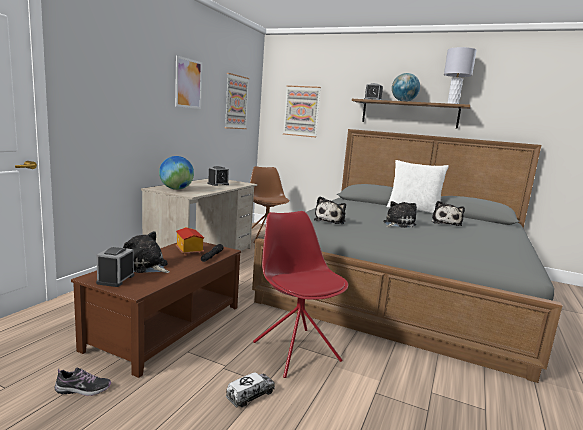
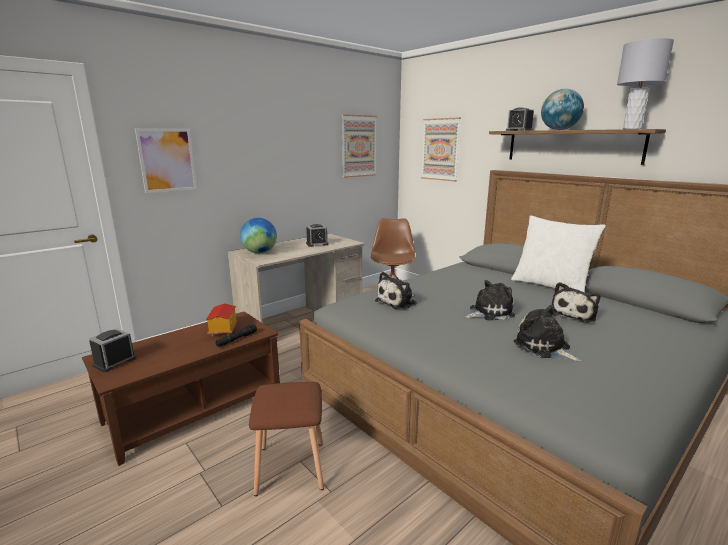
camera: 25 degrees right, 5 degrees up
shoe [55,368,111,396] -> none
plush toy [123,231,170,273] -> plush toy moved to [514,305,581,362]
picture [175,55,202,109] -> picture moved to [135,128,197,193]
toy truck [226,372,275,408] -> none
red chair [253,211,348,378] -> brown stool [249,382,324,496]

